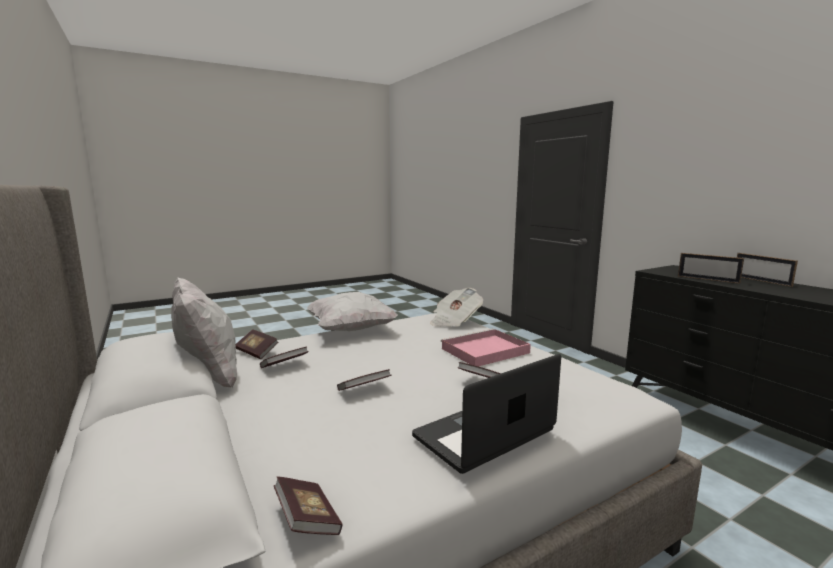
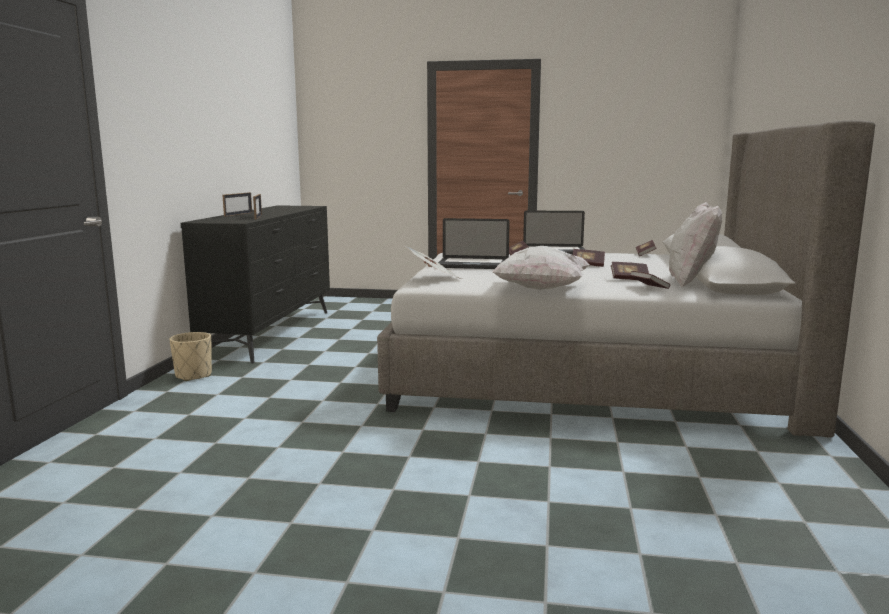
camera: 140 degrees left, 0 degrees up
pink tray [441,329,531,366] -> laptop [438,218,510,269]
none -> beige planter [169,332,212,381]

